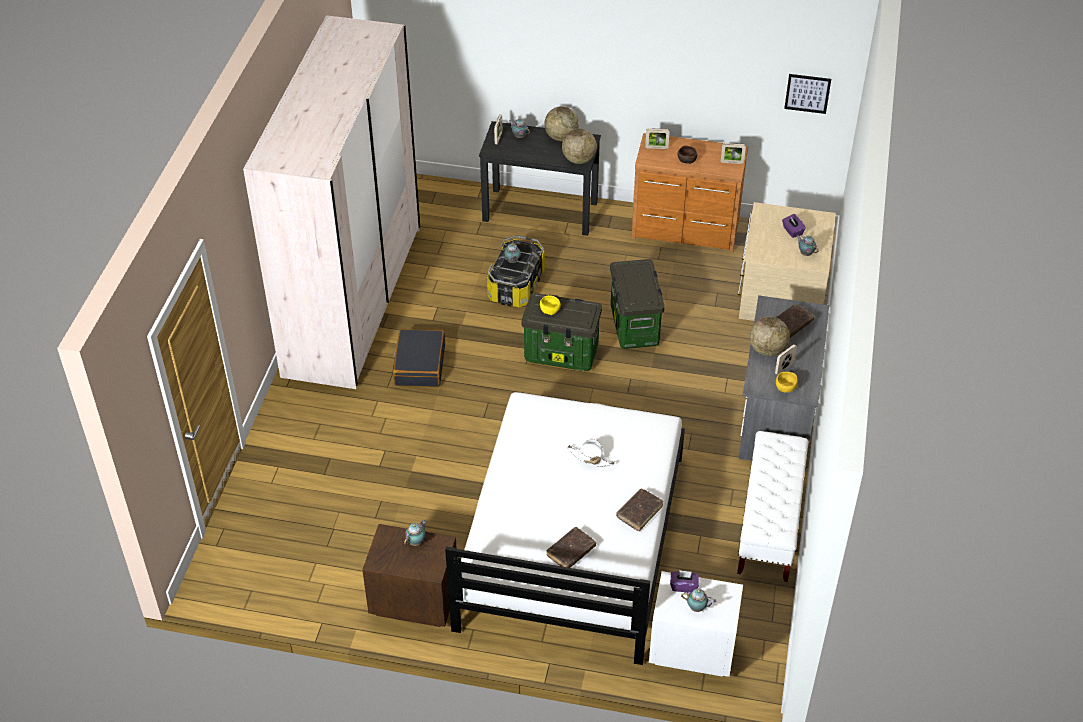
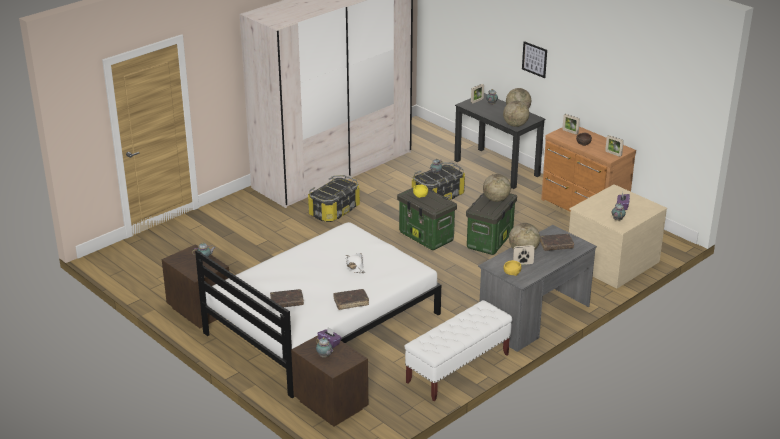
camera: 35 degrees right, 15 degrees down
black suitcase [393,329,445,387] -> storage box [308,175,360,222]
white nightstand [649,571,743,677] -> brown nightstand [291,335,368,426]
picture [784,74,831,114] -> picture moved to [522,41,547,78]
none -> globe [483,174,511,202]

